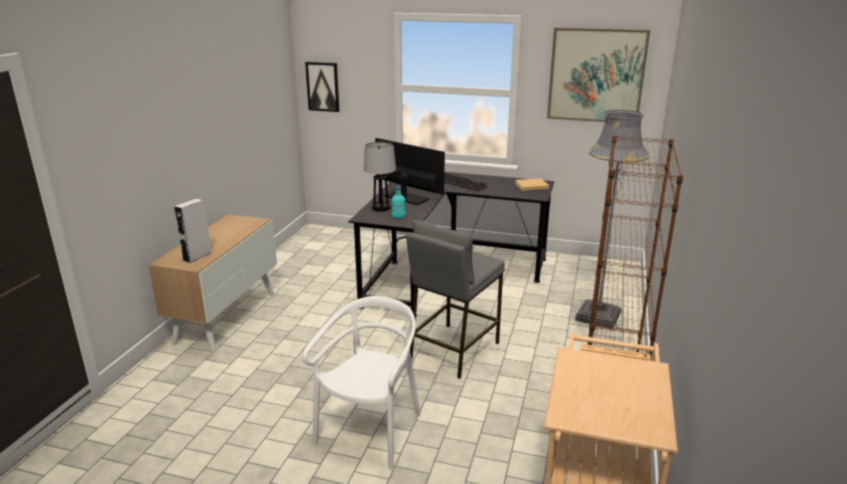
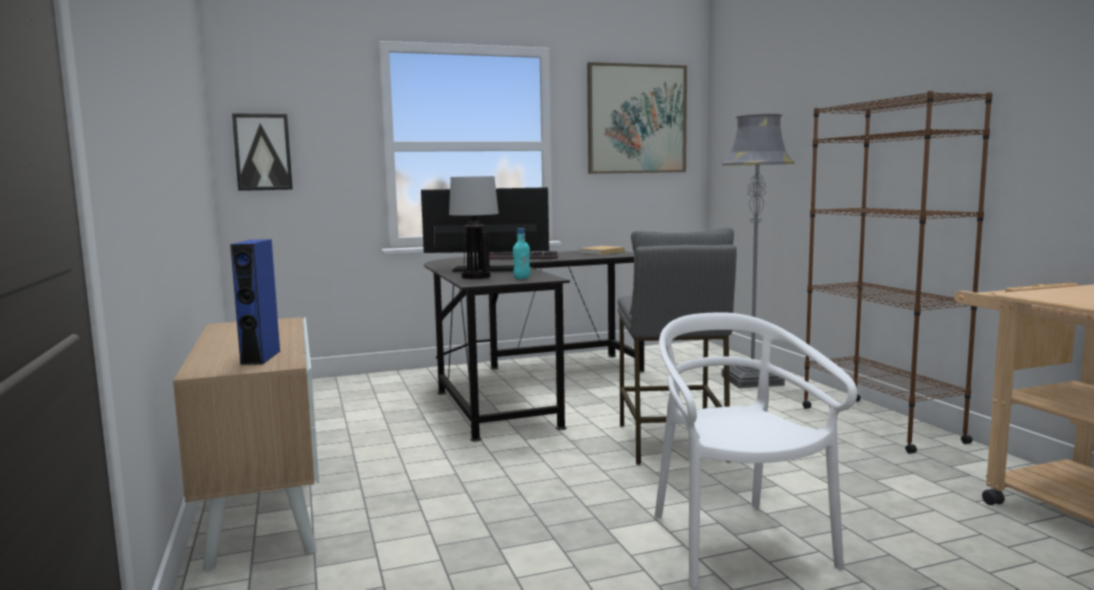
camera: 35 degrees left, 15 degrees down
grey speaker [174,198,212,263] -> blue speaker [230,239,280,365]

